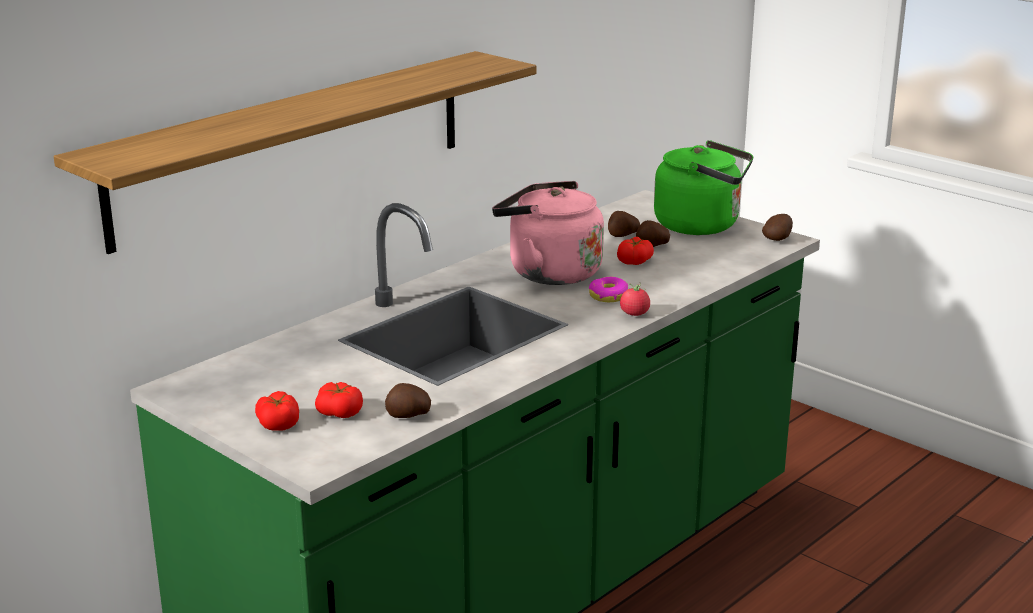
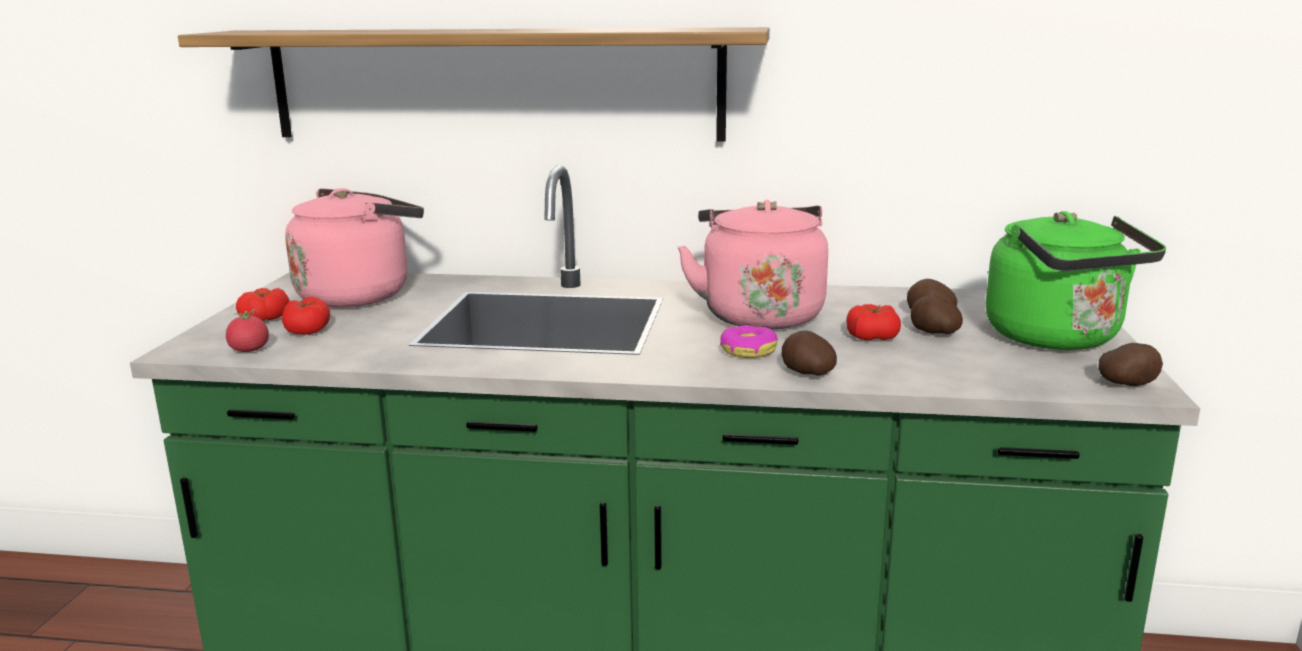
camera: 55 degrees right, 5 degrees down
potato [385,383,431,418] -> potato moved to [782,331,837,375]
tomato [620,283,650,316] -> tomato moved to [226,309,269,352]
none -> pink kettle [285,188,424,307]

